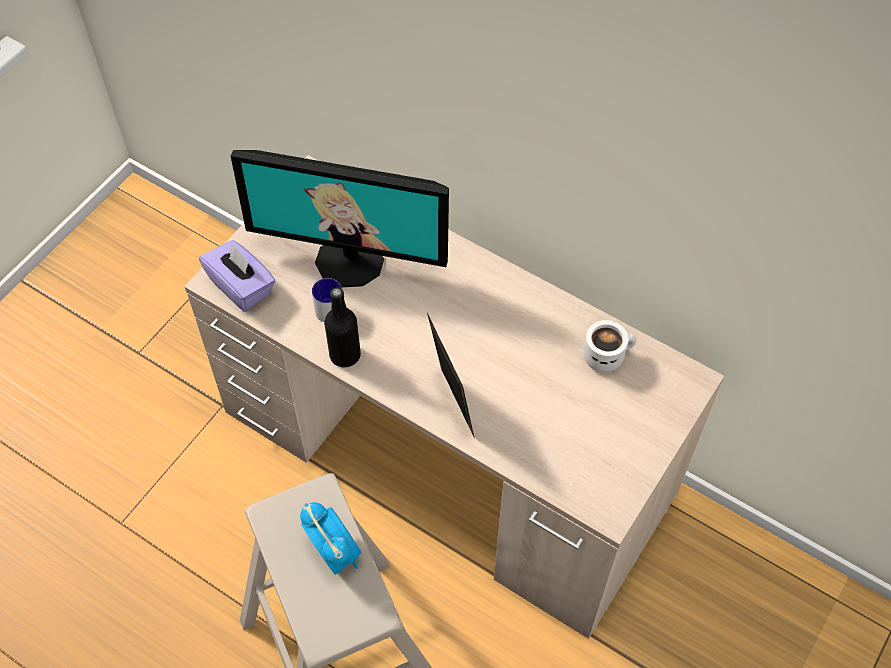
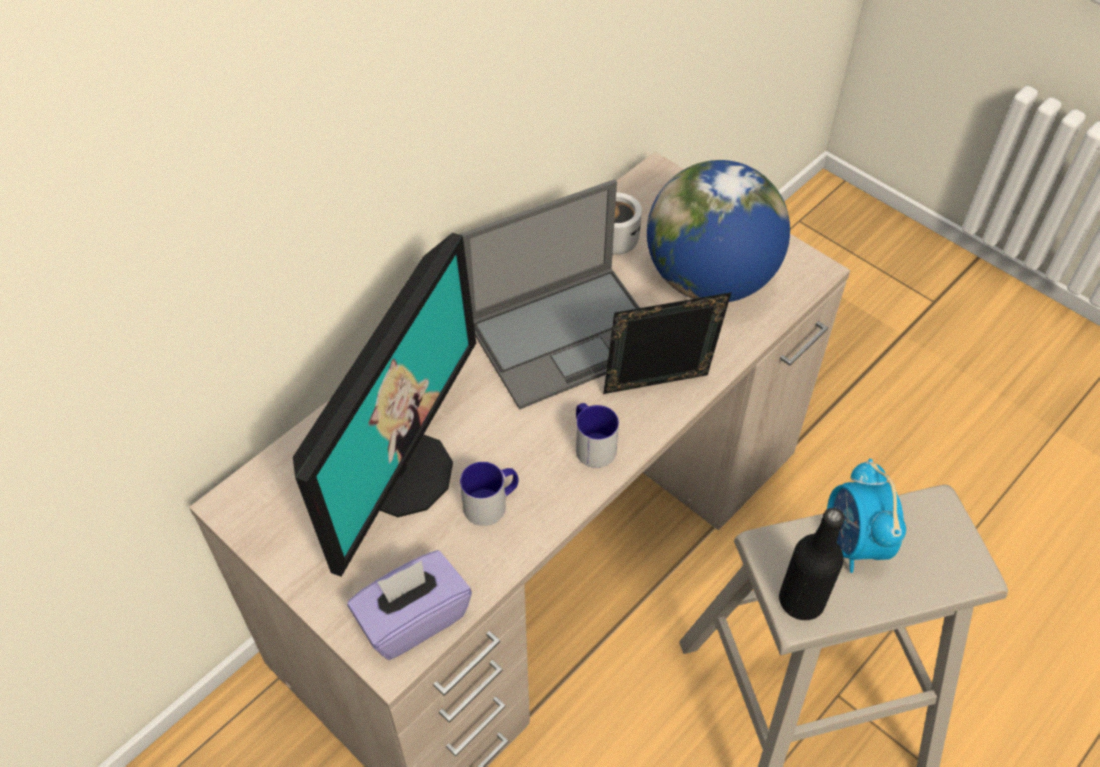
camera: 80 degrees left, 5 degrees down
alarm clock [300,502,362,575] -> alarm clock turned 75 degrees counterclockwise [827,459,906,573]
black bottle [324,287,361,367] -> black bottle moved to [779,508,845,620]
none -> laptop [459,179,640,410]
none -> mug [576,403,619,468]
none -> globe [647,160,790,302]

